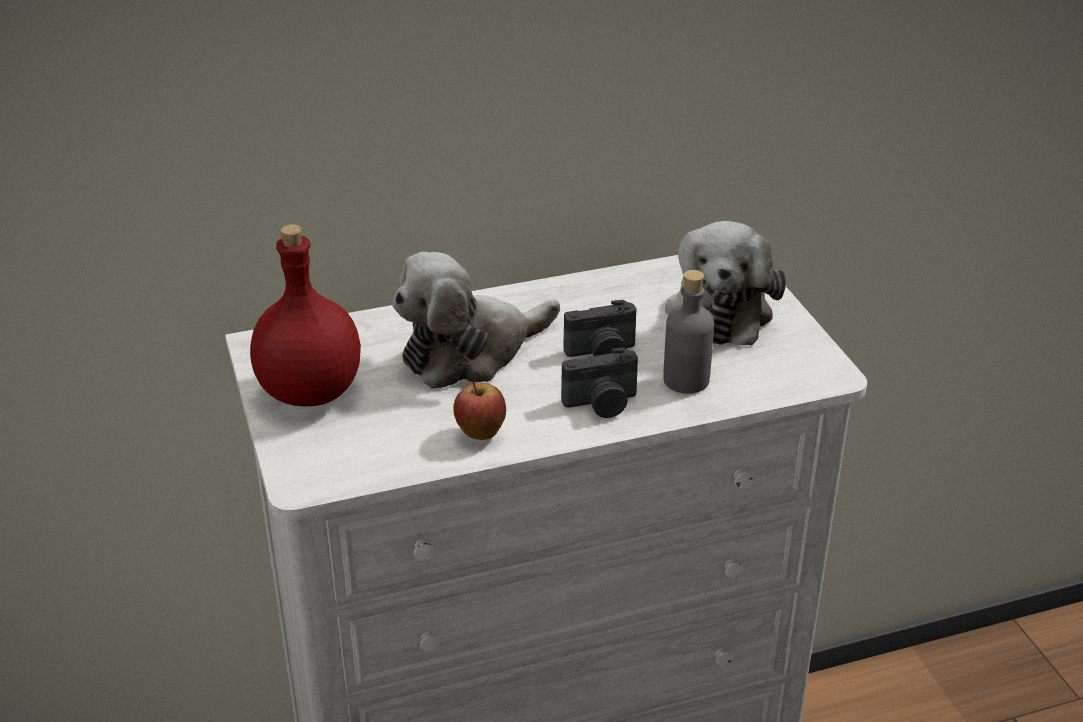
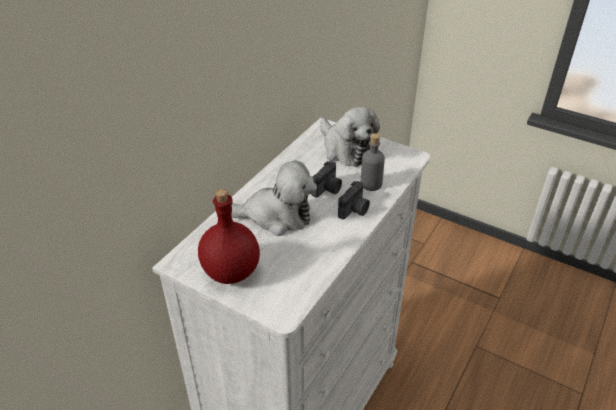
camera: 40 degrees left, 5 degrees up
plush toy [392,252,560,389] -> plush toy turned 105 degrees counterclockwise [231,160,317,236]
apple [453,379,506,440] -> none

